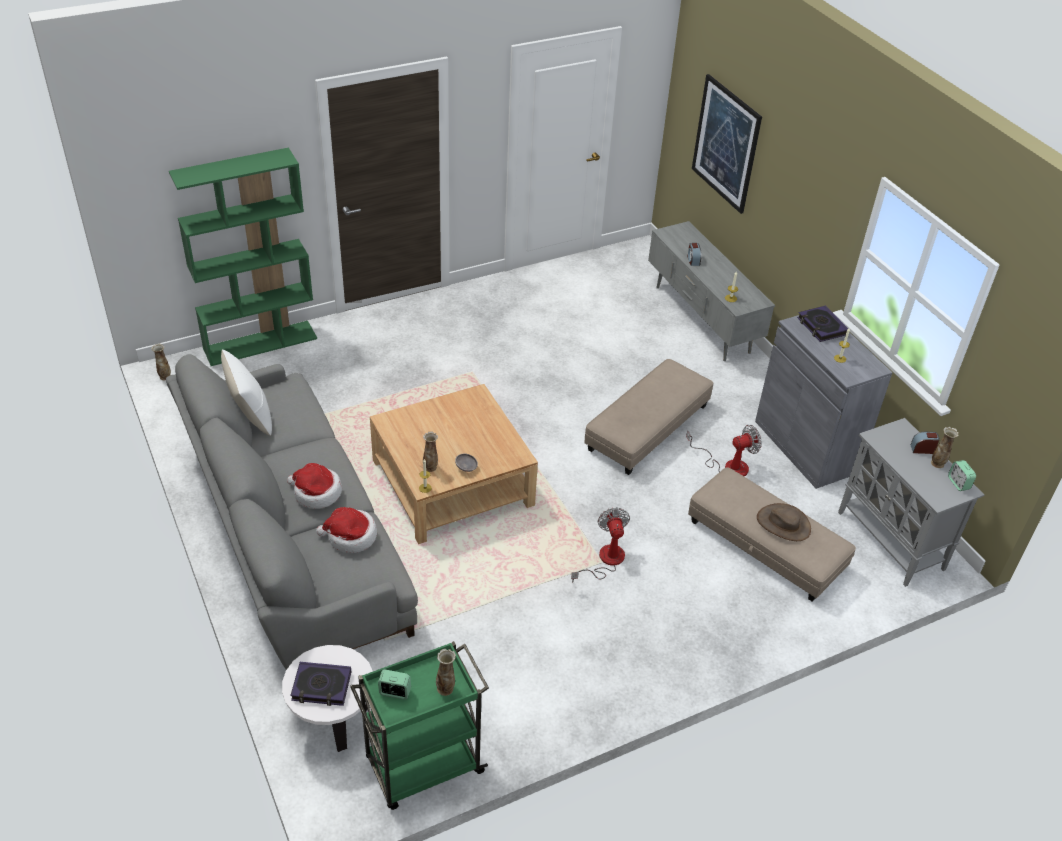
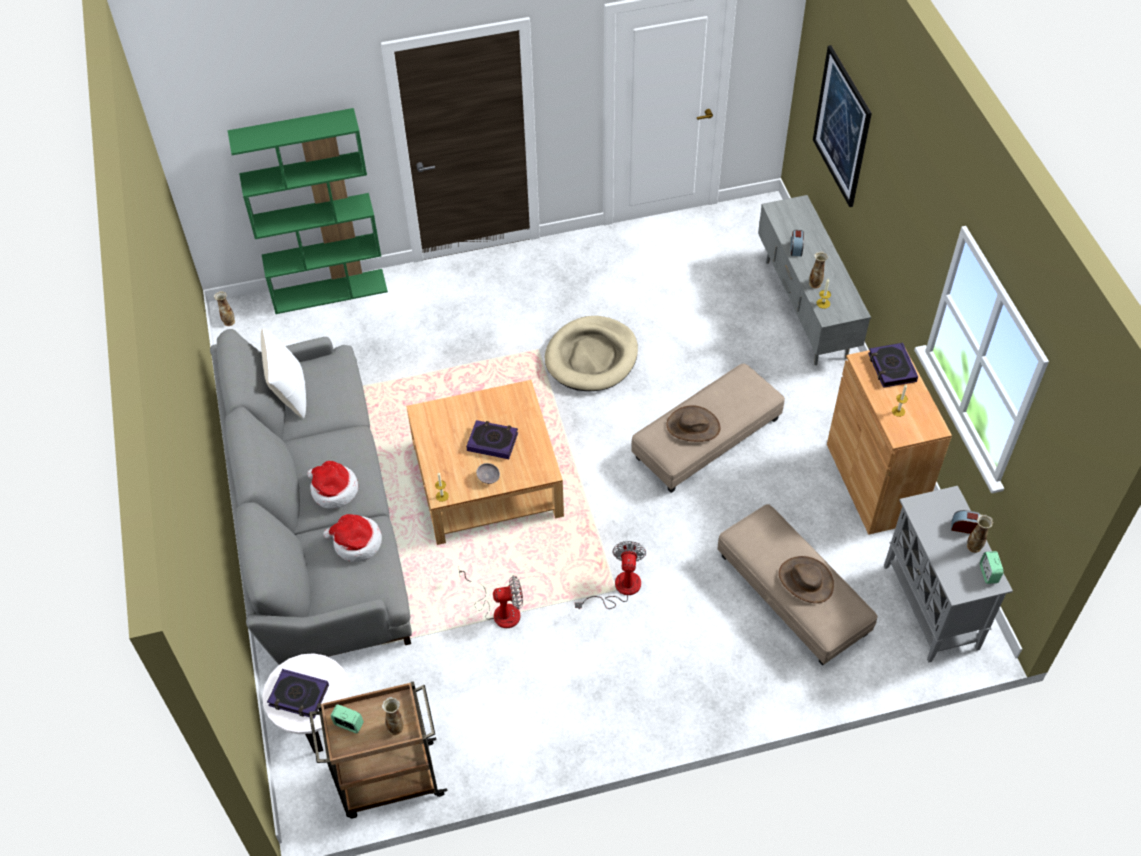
camera: 15 degrees right, 10 degrees up
green cart [350,641,489,810] -> brown cart [309,681,447,818]
vase [423,432,438,472] -> vase moved to [809,251,828,288]
fan [686,425,762,476] -> fan moved to [458,566,523,628]
grey cabinet [755,315,893,489] -> brown cabinet [827,348,952,535]
none -> book [466,420,518,459]
none -> beige dog bed [545,316,638,391]
none -> brown hat [666,405,720,442]

